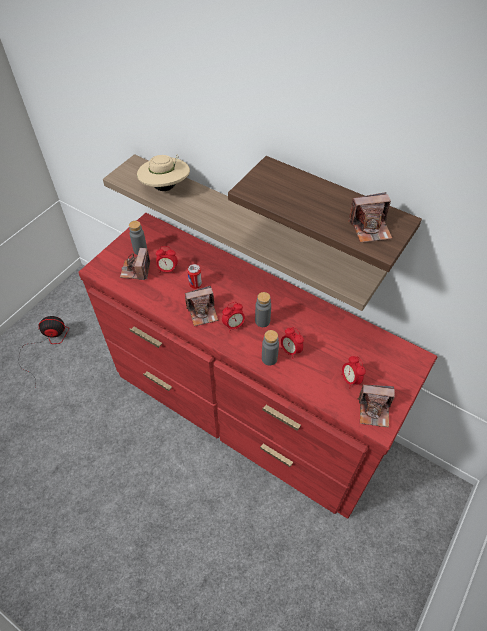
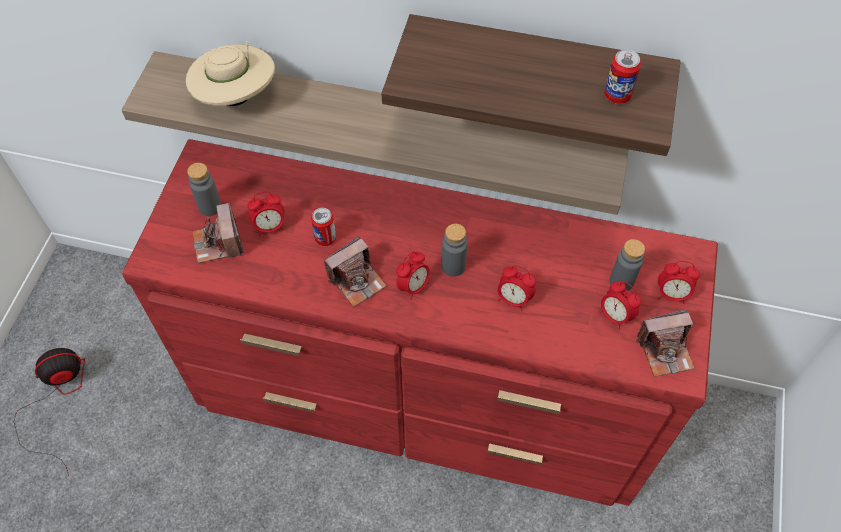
camera: 20 degrees left, 5 degrees up
grey bottle [262,330,279,365] -> grey bottle moved to [610,239,645,291]
camera [348,192,393,243] -> can [604,49,641,104]
none -> alarm clock [658,261,700,304]

